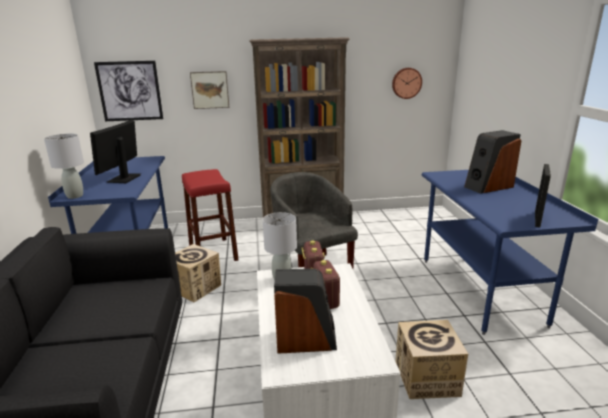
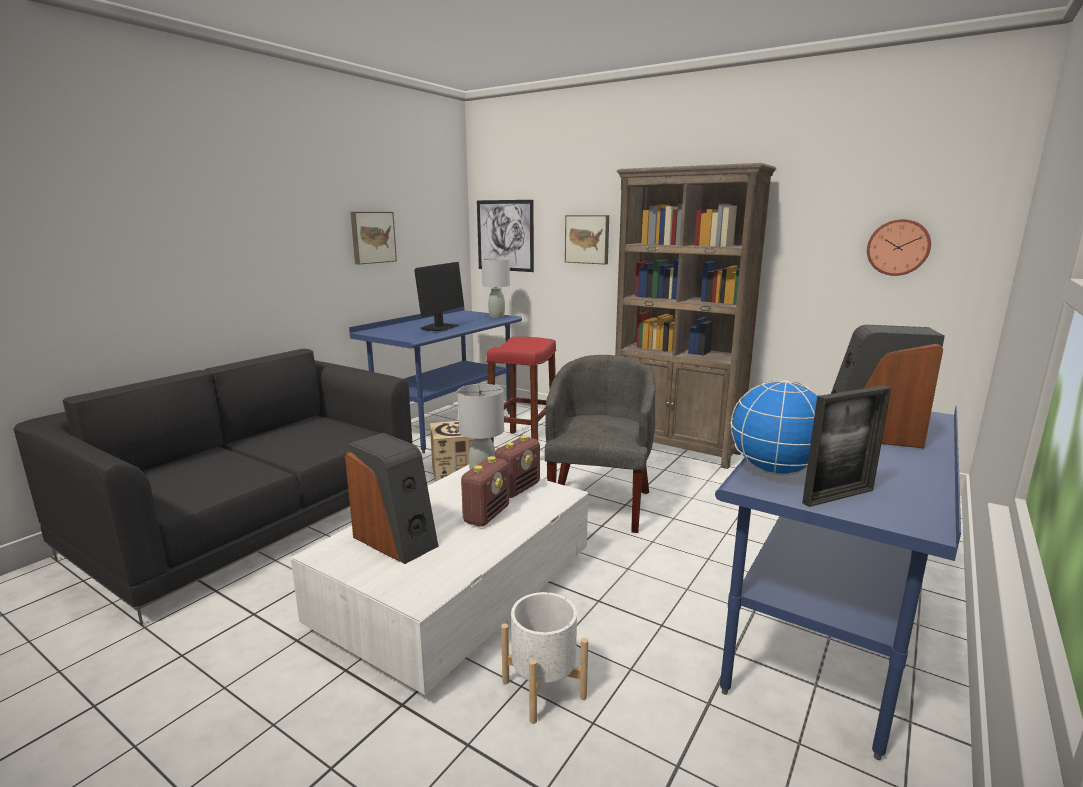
camera: 40 degrees right, 5 degrees down
grey table lamp [44,134,84,199] -> grey table lamp moved to [482,258,510,318]
monitor [90,119,142,183] -> monitor turned 150 degrees clockwise [414,262,464,332]
cardboard box [395,320,468,399] -> white planter [501,592,588,724]
none -> picture [350,212,397,265]
none -> globe [731,380,819,475]

